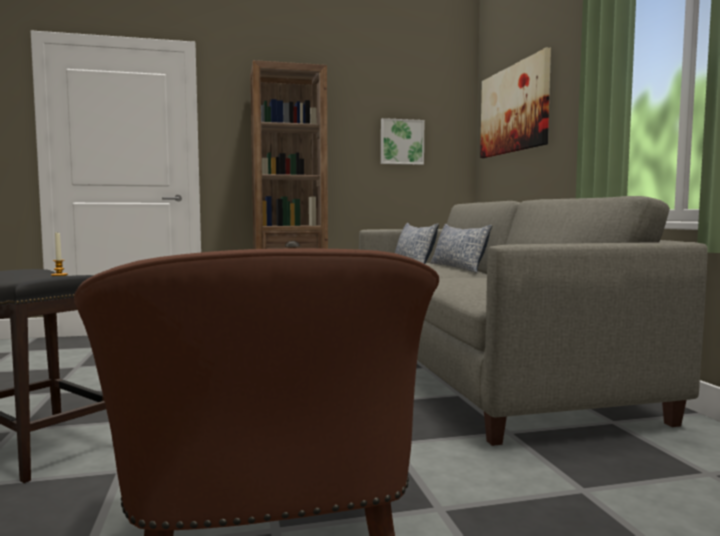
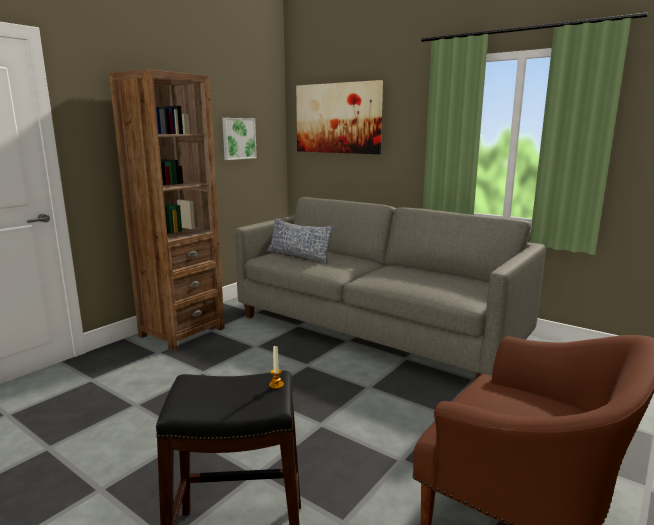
camera: 40 degrees left, 10 degrees up
pillow [430,224,492,273] -> none

